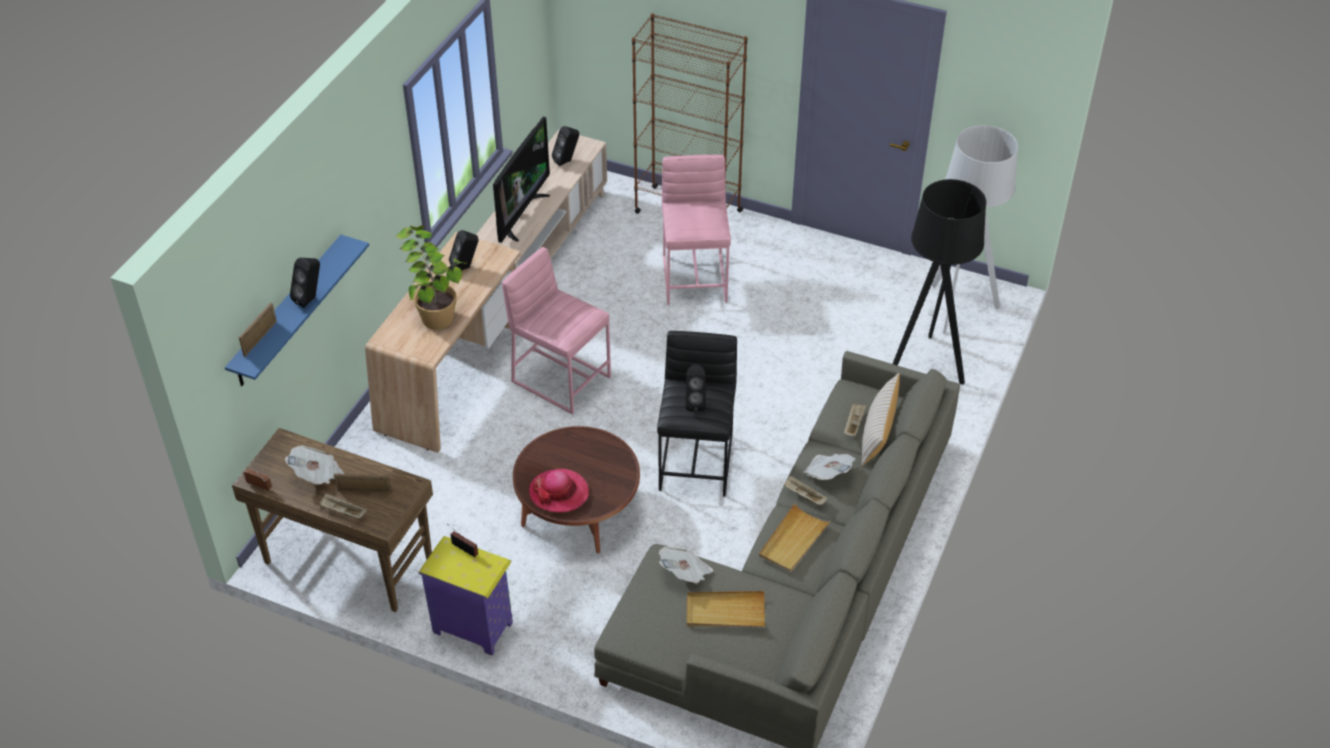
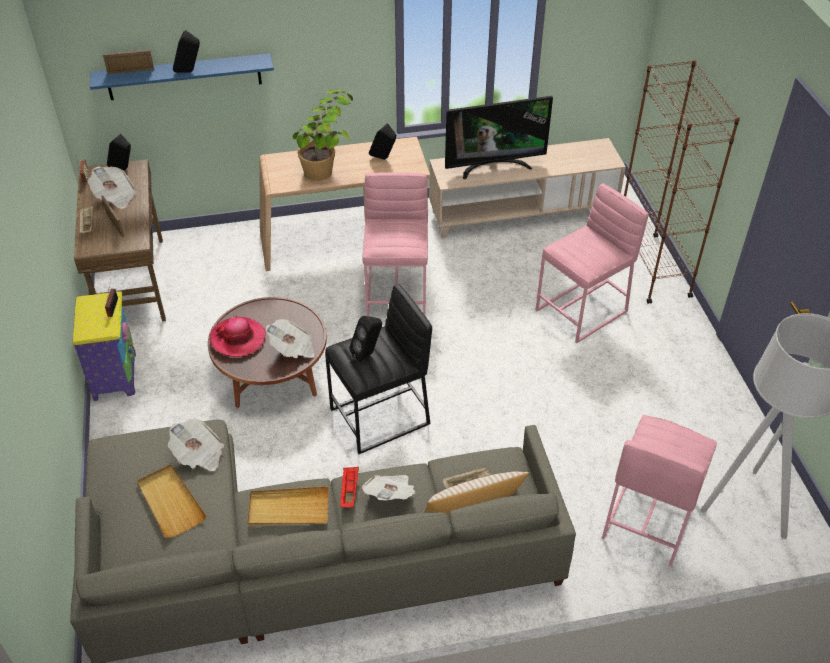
camera: 55 degrees right, 0 degrees up
black speaker [552,126,579,166] -> black speaker moved to [107,134,131,170]
beige tray [784,476,828,505] -> red tray [340,467,359,508]
black floor lamp [893,179,986,385] -> pink stool [602,415,717,566]
none -> newspaper [266,319,314,359]

